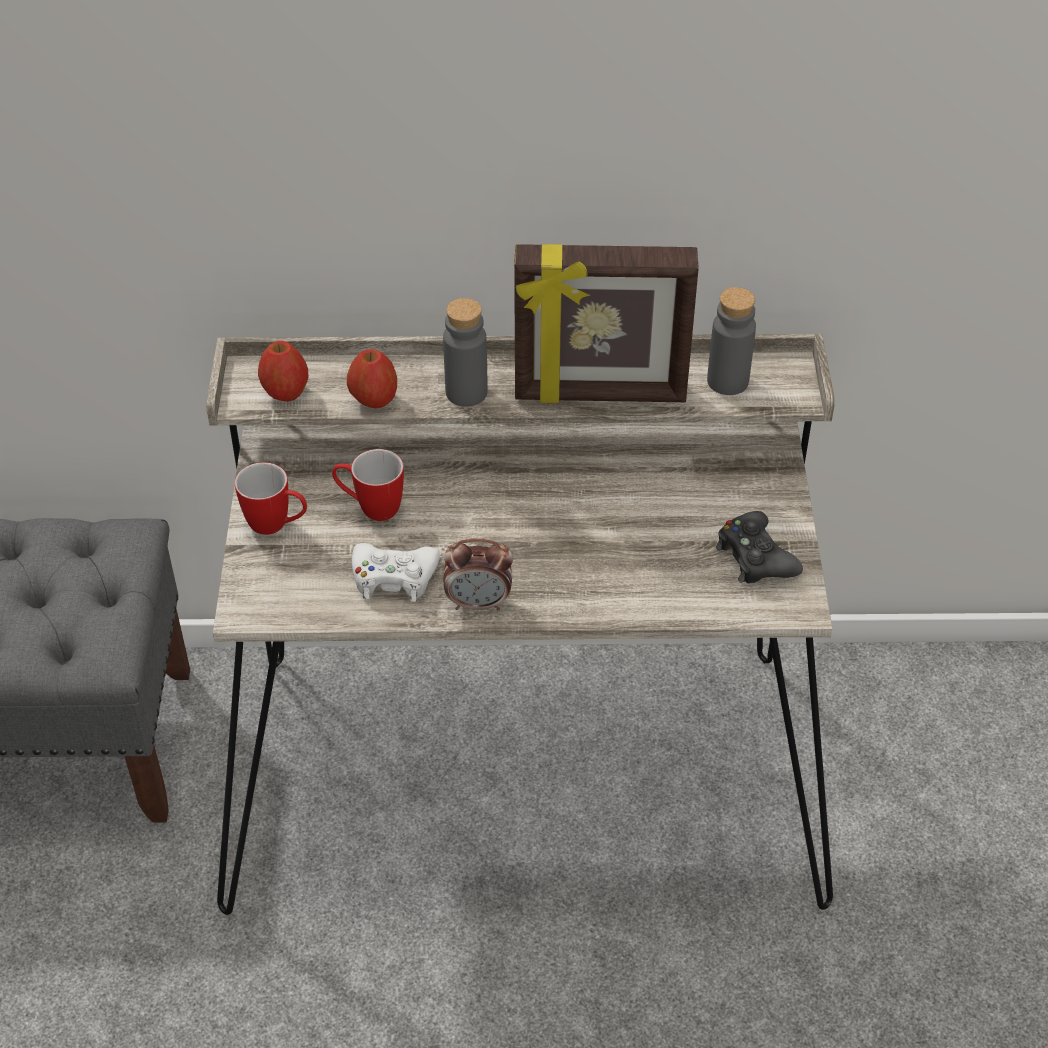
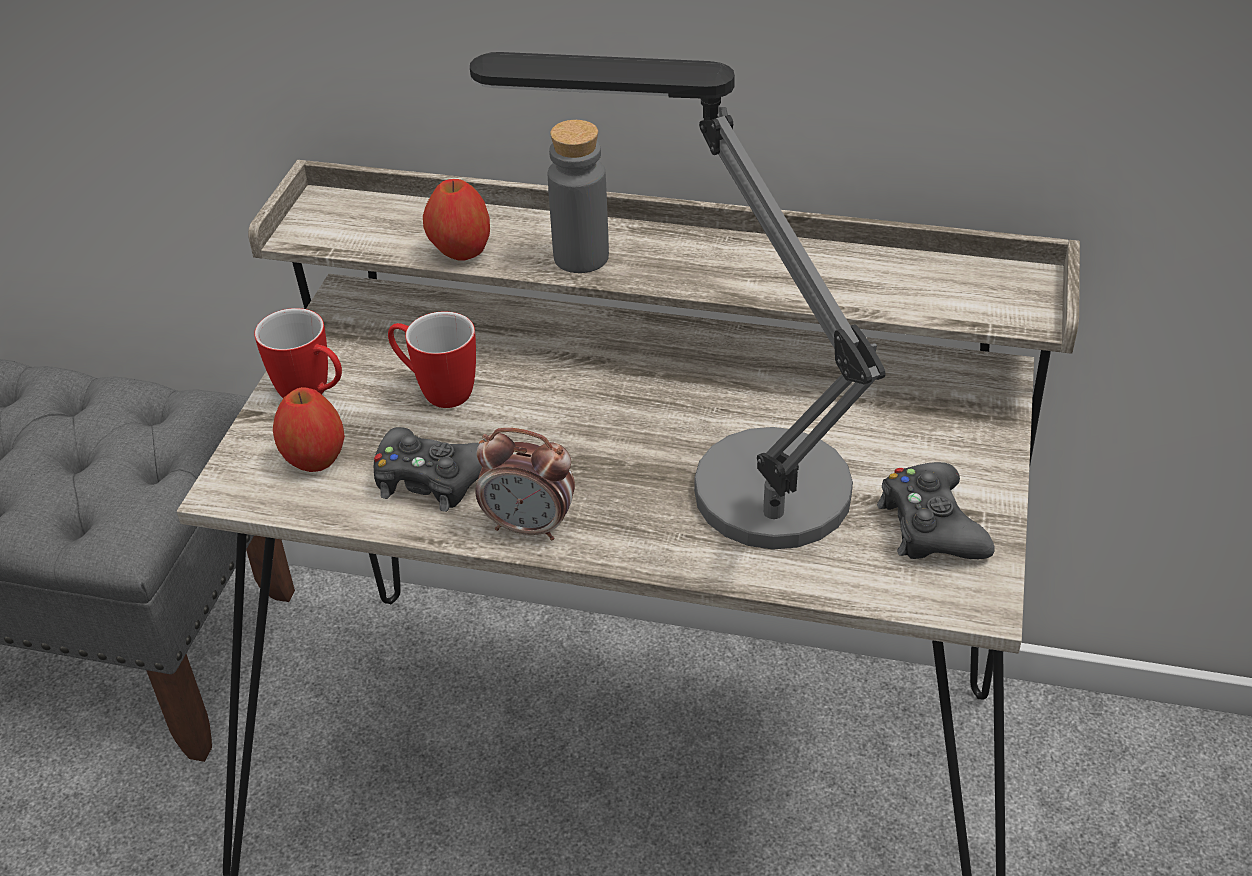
camera: 15 degrees right, 5 degrees down
apple [258,341,308,402] -> apple moved to [273,387,345,472]
white game controller [352,543,440,602] -> black game controller [374,427,482,512]
picture frame [514,244,699,403] -> none
grey bottle [707,287,756,395] -> none
none -> table lamp [470,52,886,550]

